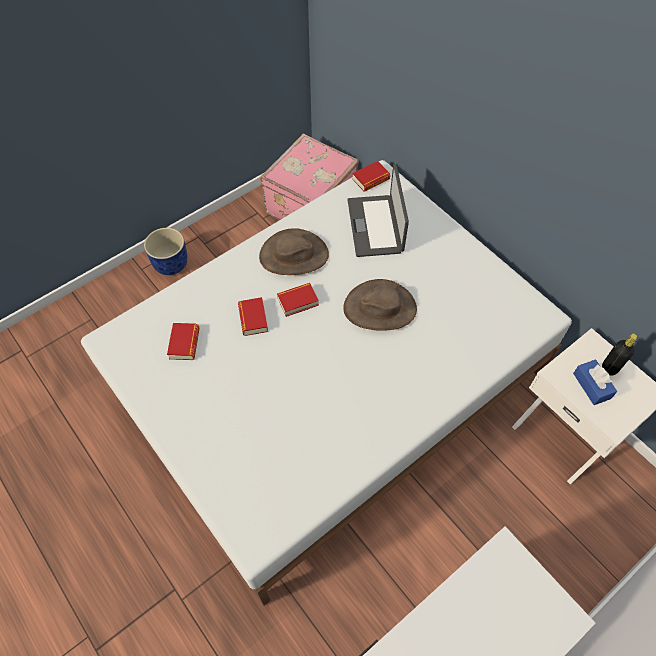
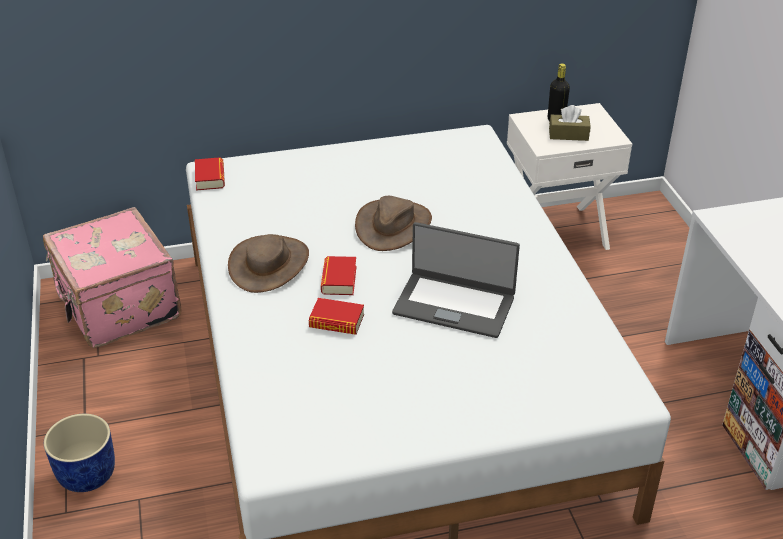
camera: 65 degrees left, 20 degrees down
book [167,323,200,360] -> none
laptop [347,164,409,257] -> laptop moved to [392,222,520,338]
blue tissue box [573,359,617,405] -> brown tissue box [549,105,591,141]

